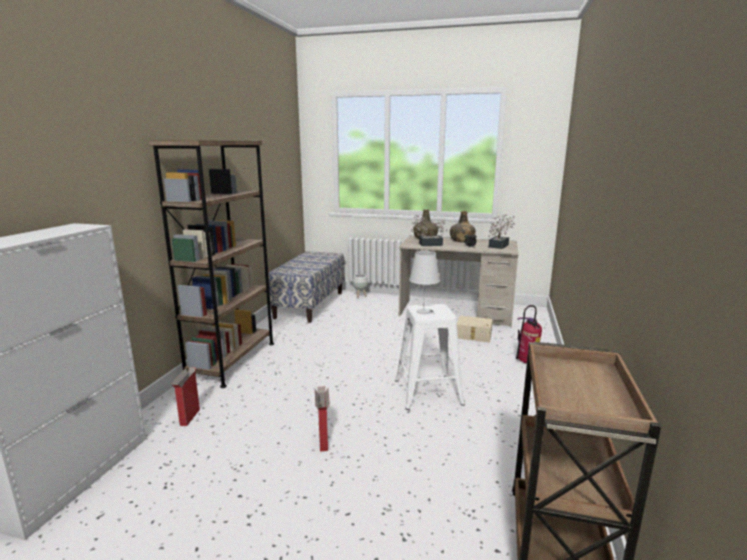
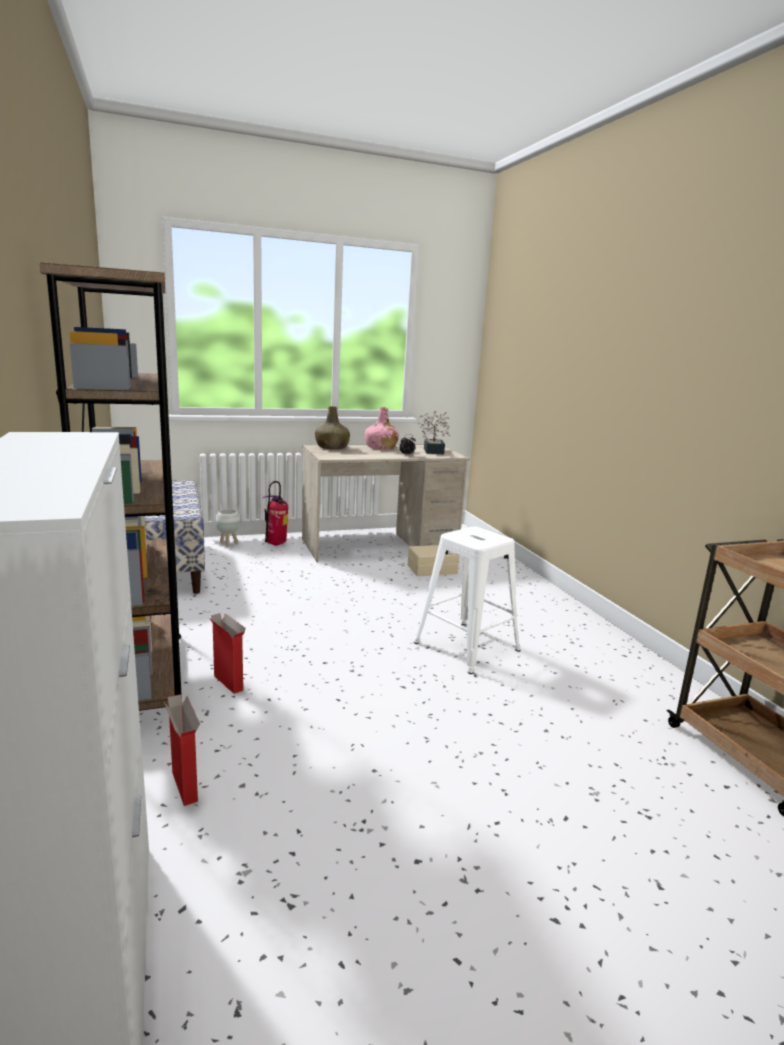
camera: 35 degrees left, 0 degrees up
cardboard box [315,386,330,452] -> cardboard box moved to [209,613,246,694]
white table lamp [409,251,440,314] -> none
potted plant [411,215,448,246] -> none
green bottle [450,211,476,242] -> pink bottle [365,407,399,450]
fire extinguisher [516,305,542,364] -> fire extinguisher moved to [262,481,288,546]

